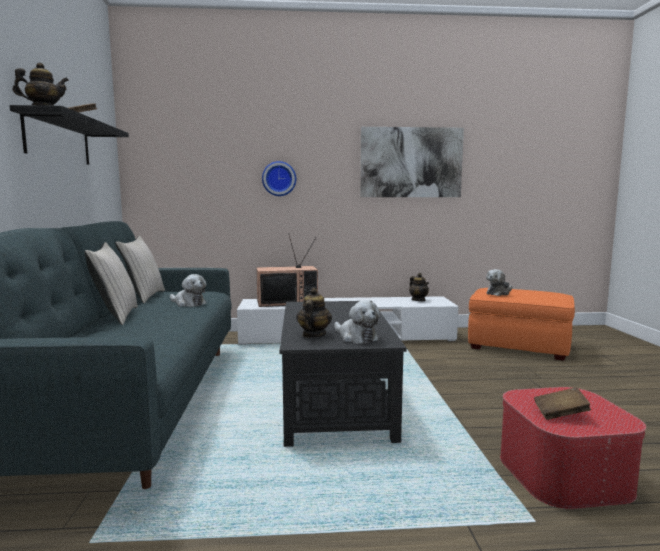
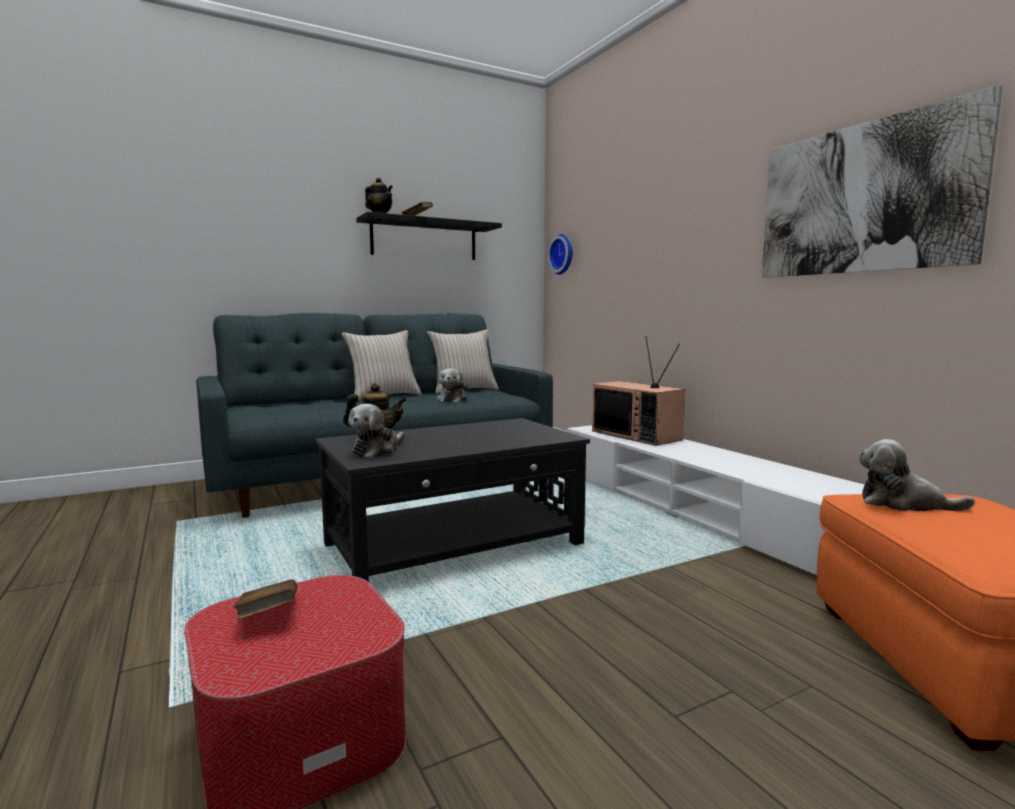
camera: 65 degrees right, 0 degrees up
wall clock [262,161,296,196] -> wall clock moved to [548,234,573,275]
teapot [409,273,429,301] -> none

